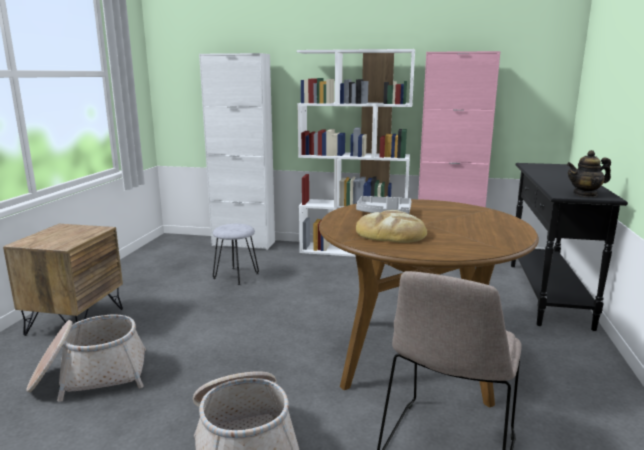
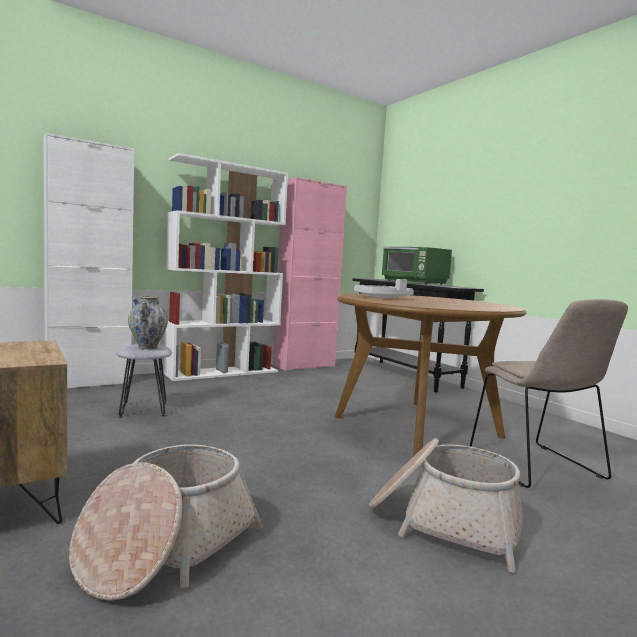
camera: 45 degrees left, 10 degrees down
bread [356,210,427,243] -> none
teapot [567,150,611,197] -> none
none -> vase [128,296,168,350]
none -> green microwave [381,247,452,285]

